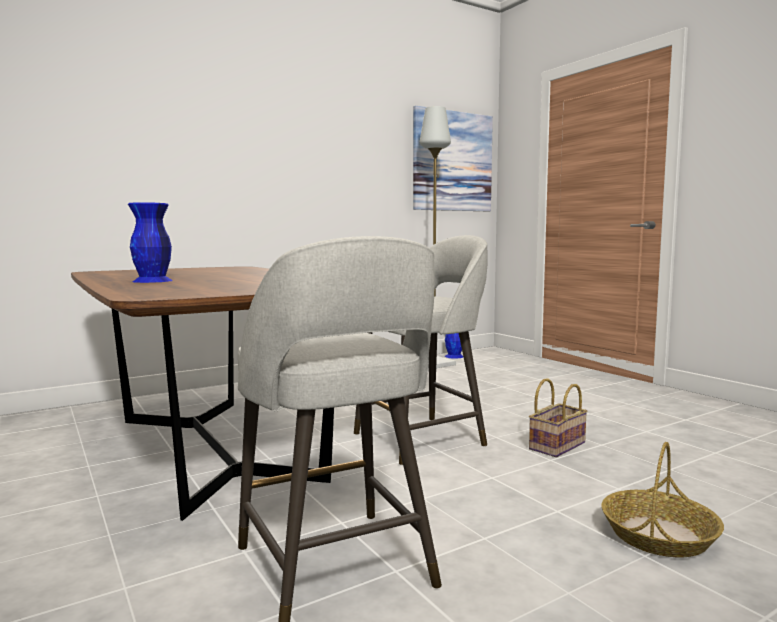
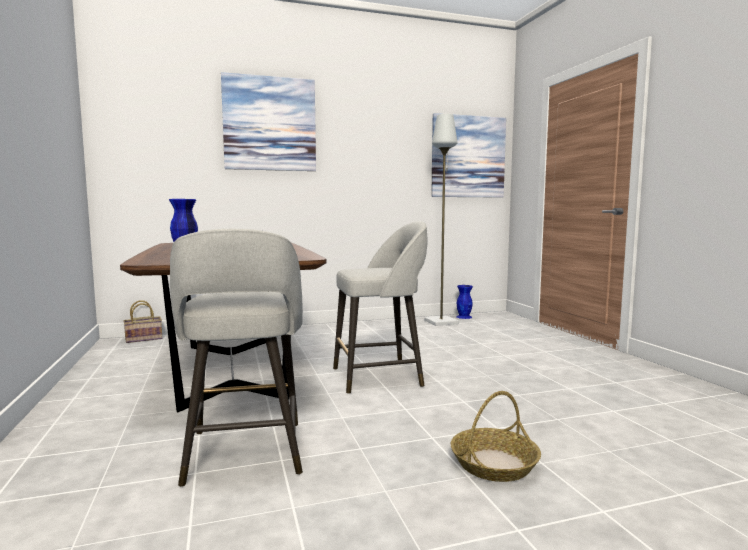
camera: 15 degrees right, 0 degrees up
basket [529,378,588,457] -> basket moved to [123,300,162,343]
none -> picture [221,72,316,171]

